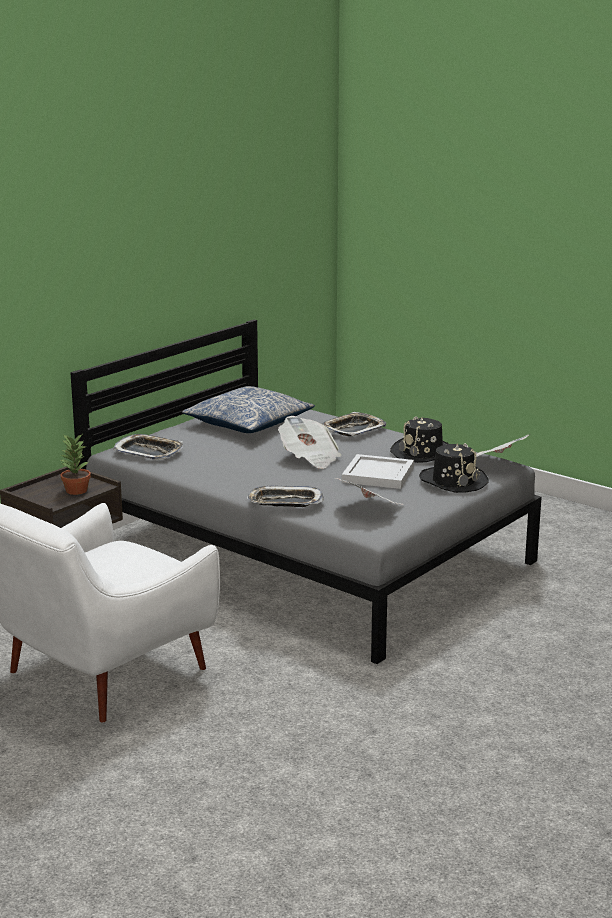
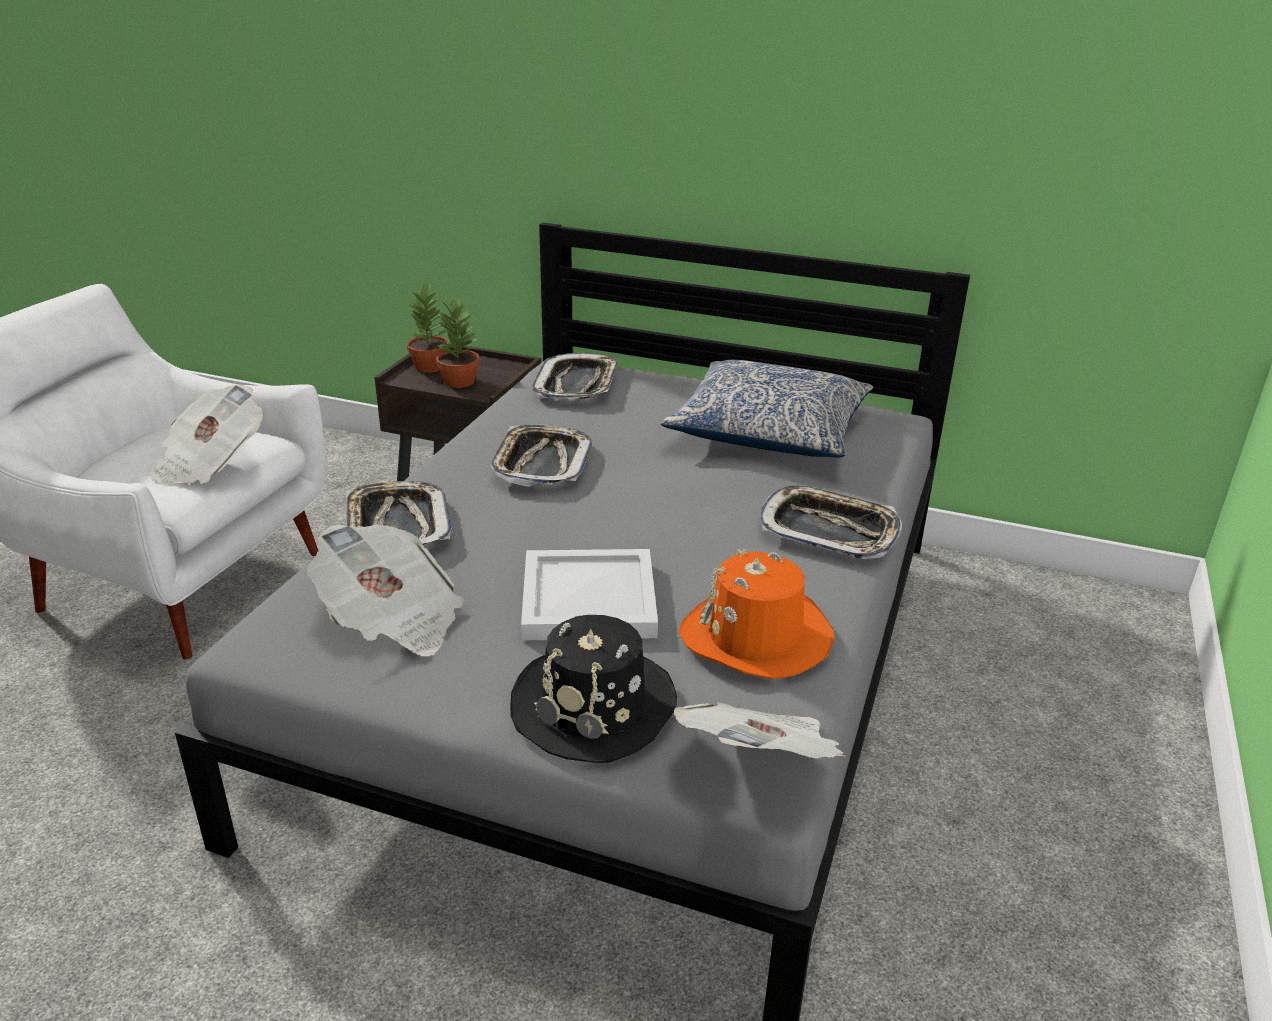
camera: 70 degrees right, 10 degrees up
newspaper [278,416,341,469] -> newspaper moved to [150,384,263,484]
black hat [390,416,449,463] -> orange hat [679,549,835,679]
none -> potted plant [405,281,449,373]
none -> tray [490,424,592,487]

